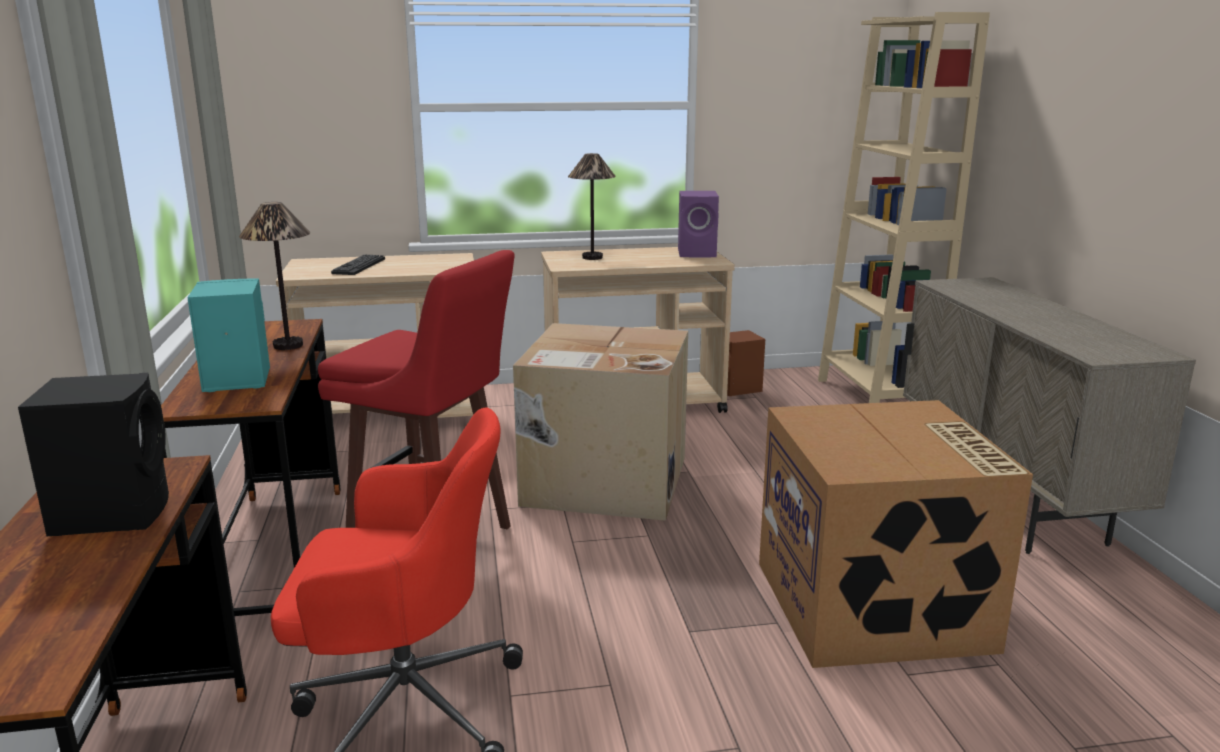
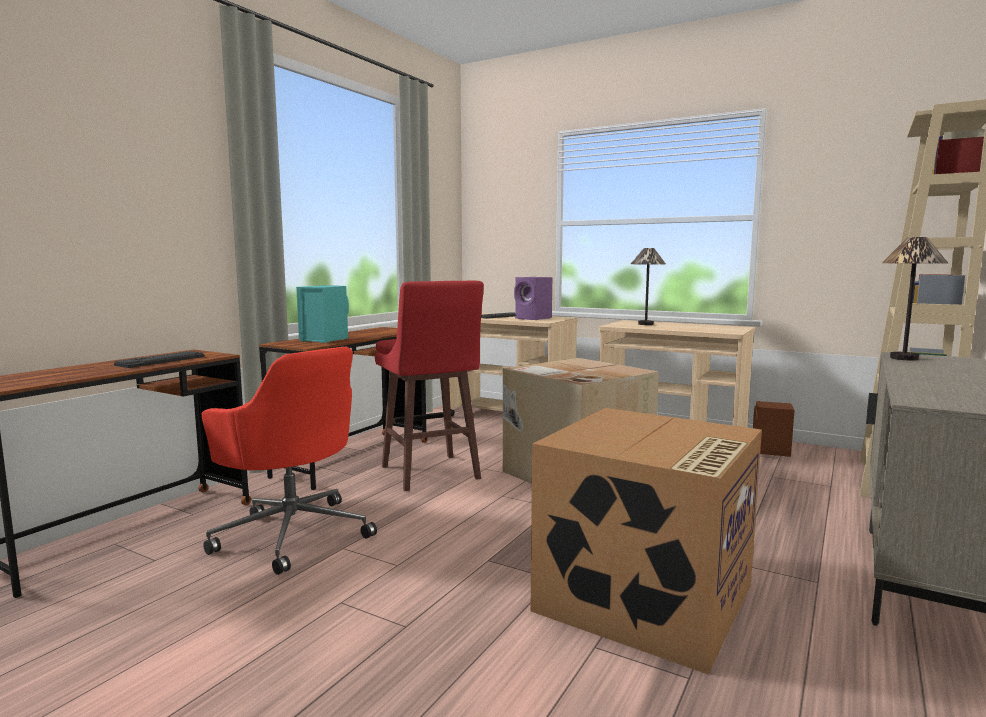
camera: 40 degrees right, 10 degrees down
black speaker [18,373,169,536] -> keyboard [114,351,205,368]
table lamp [239,202,310,350] -> table lamp moved to [882,237,948,361]
purple speaker [678,191,719,258] -> purple speaker moved to [514,277,552,320]

